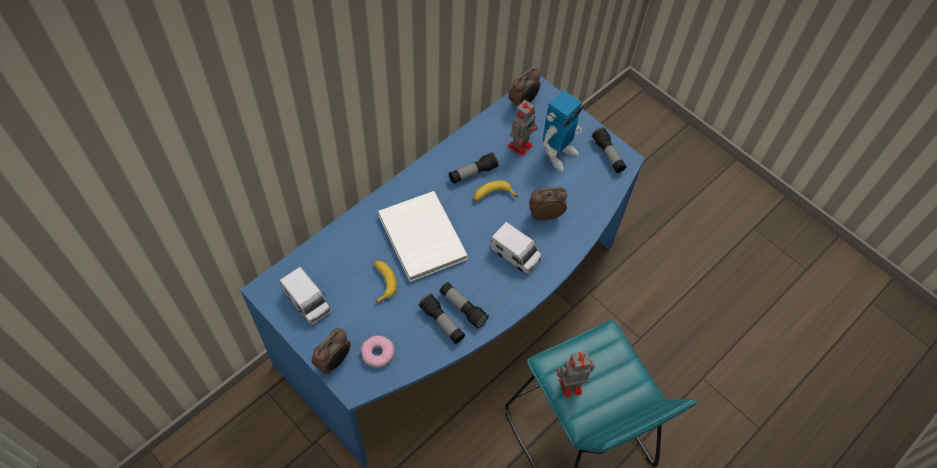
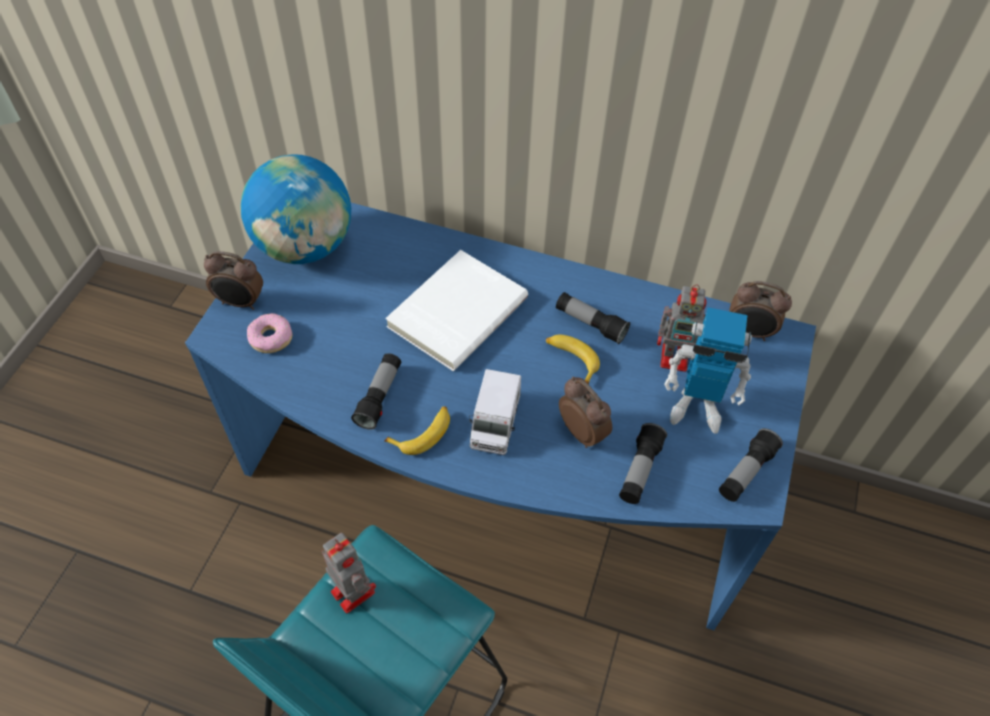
camera: 65 degrees right, 5 degrees down
toy truck [280,267,331,325] -> globe [240,154,351,264]
banana [373,260,397,303] -> banana moved to [384,406,450,455]
flashlight [419,294,465,344] -> flashlight moved to [619,423,667,504]

